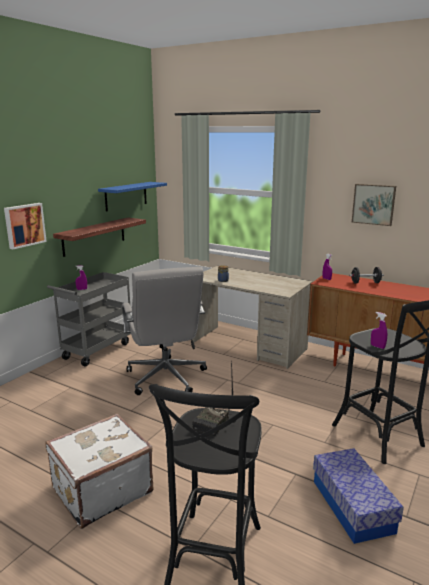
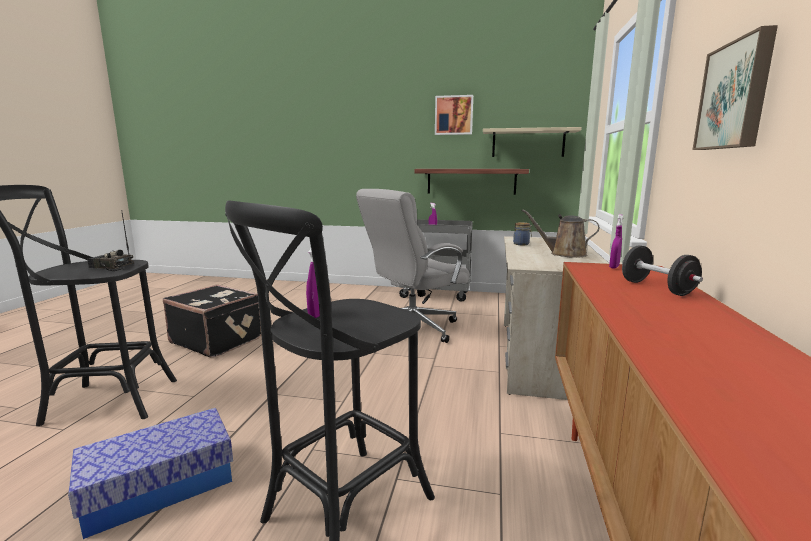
camera: 70 degrees right, 5 degrees down
picture [4,203,47,249] -> picture moved to [435,95,473,135]
white suitcase [45,413,153,529] -> black suitcase [163,284,261,358]
blue shelf [98,182,167,212] -> beige shelf [483,127,582,157]
none -> brown watering can [522,209,600,258]

